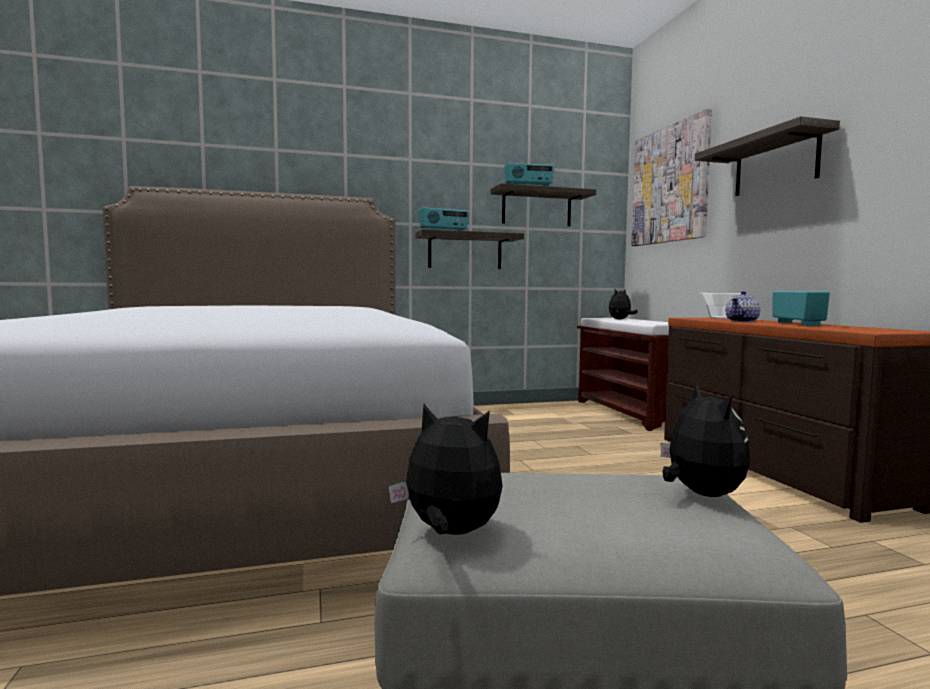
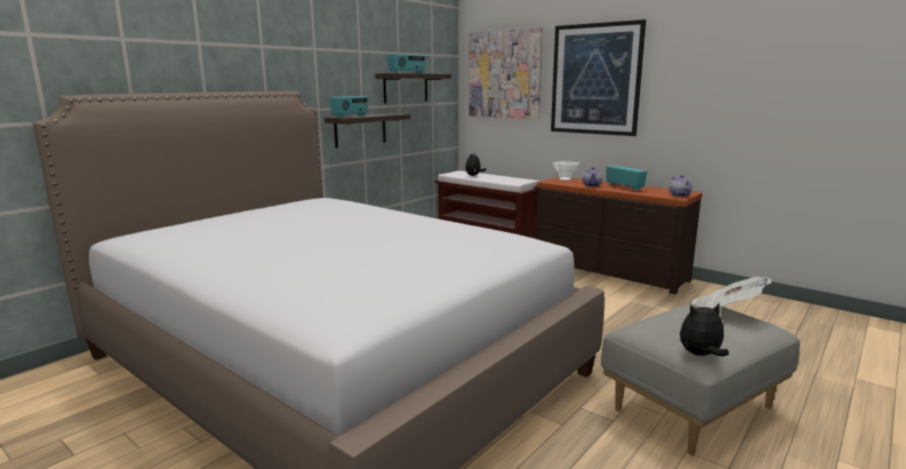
camera: 35 degrees left, 10 degrees up
plush toy [661,384,750,497] -> newspaper [692,276,772,309]
shelf [695,116,840,196] -> picture [551,20,646,136]
none -> teapot [669,175,692,197]

